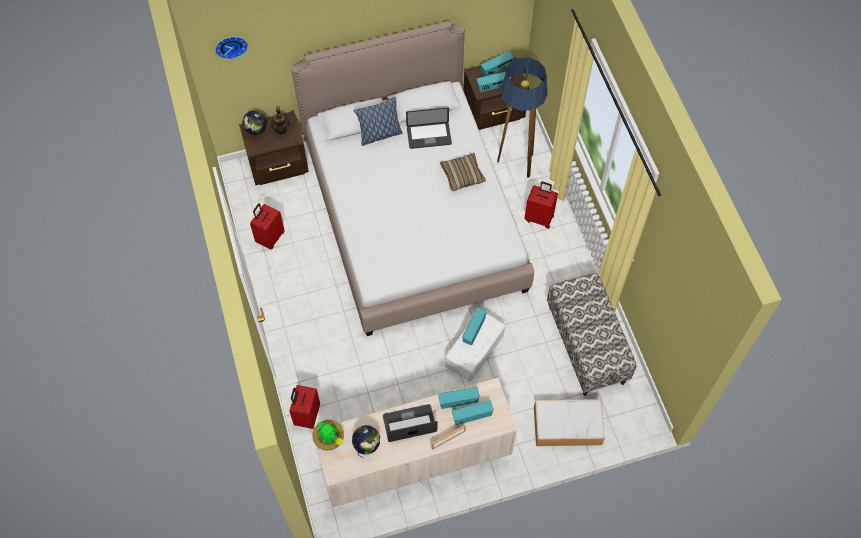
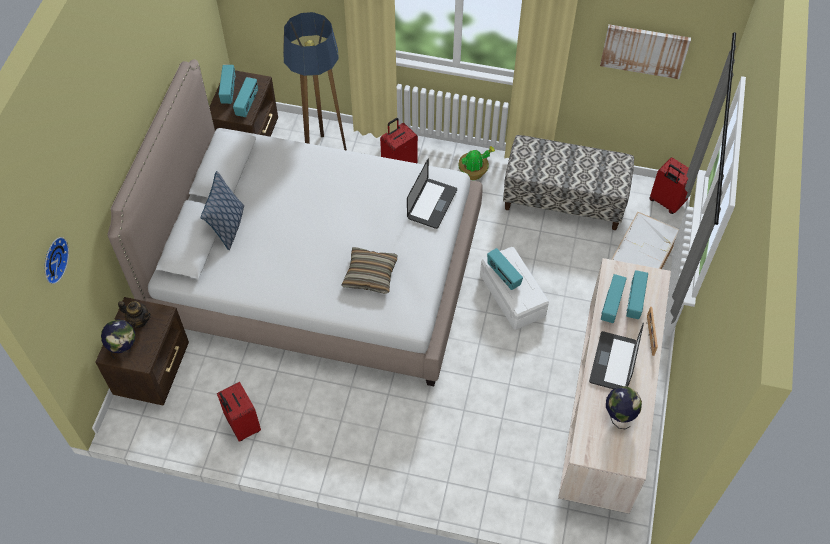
camera: 60 degrees left, 5 degrees down
red suitcase [290,385,320,429] -> red suitcase moved to [649,157,689,214]
potted plant [312,420,344,450] -> potted plant moved to [458,146,495,180]
laptop [406,108,452,149] -> laptop moved to [407,158,457,229]
pillow [440,153,486,191] -> pillow moved to [341,247,397,294]
none -> picture [600,24,691,79]

